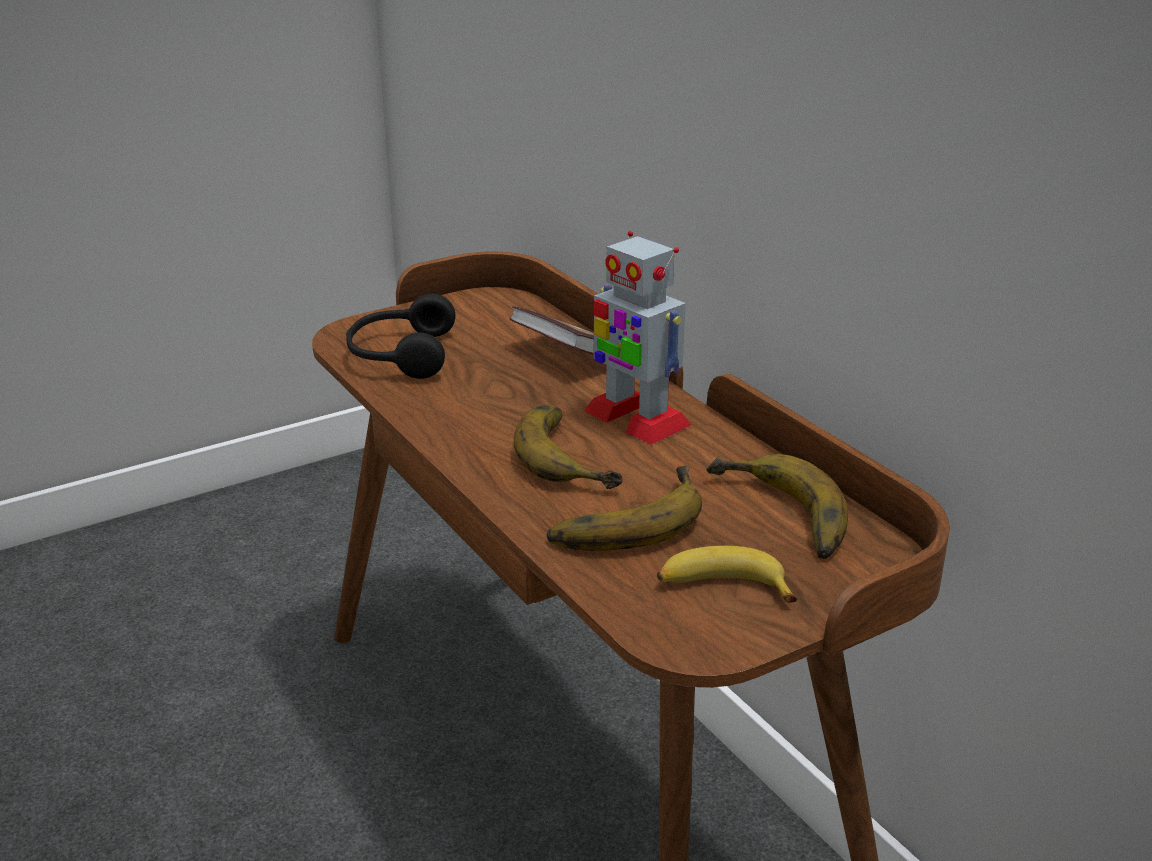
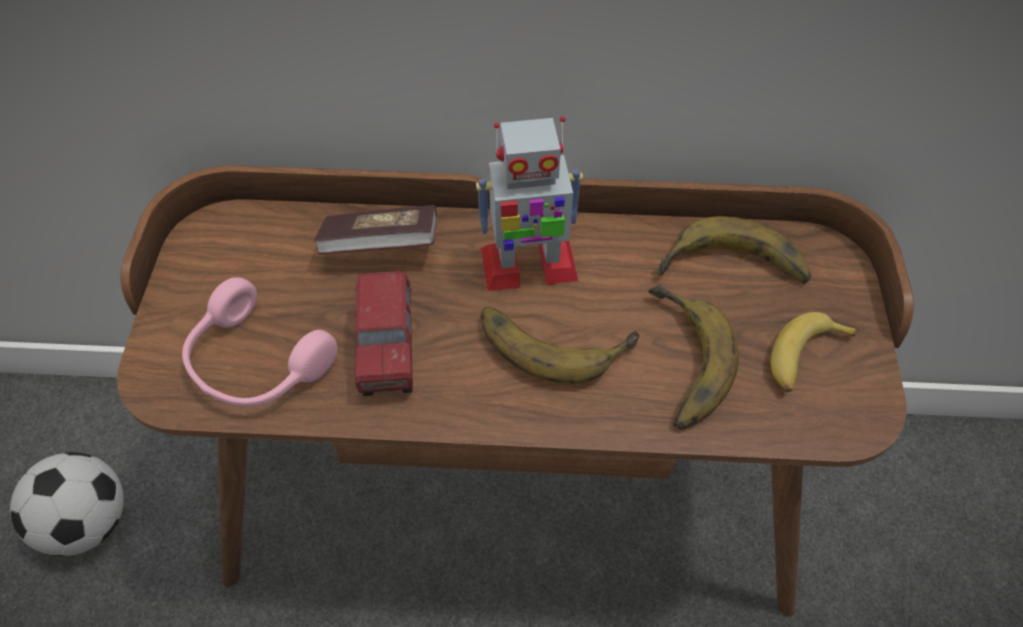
camera: 55 degrees left, 25 degrees up
black headphones [346,294,455,379] -> pink headphones [182,277,338,407]
none -> football [10,452,124,556]
none -> toy truck [355,271,413,396]

